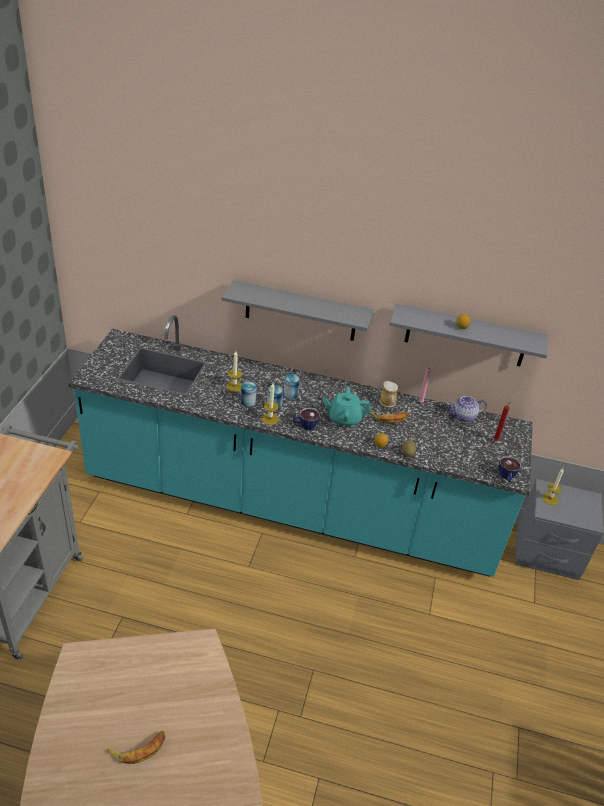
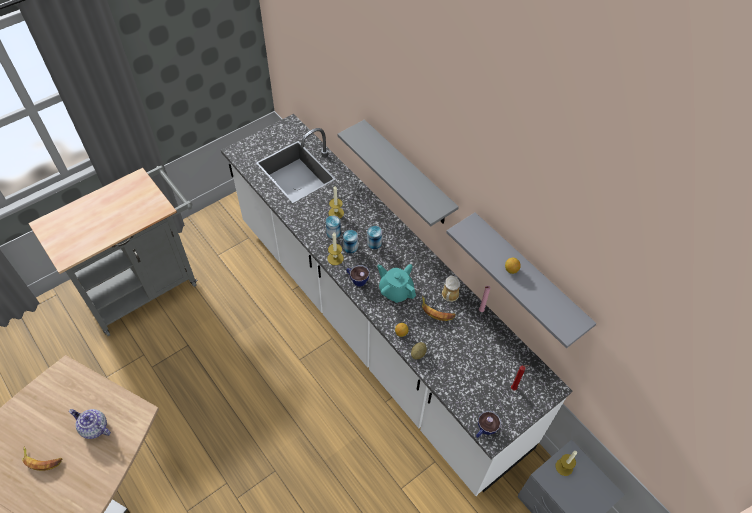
camera: 40 degrees right, 15 degrees up
turquoise counter [68,315,533,577] -> white counter [221,114,572,496]
teapot [447,396,487,422] -> teapot moved to [69,409,111,439]

